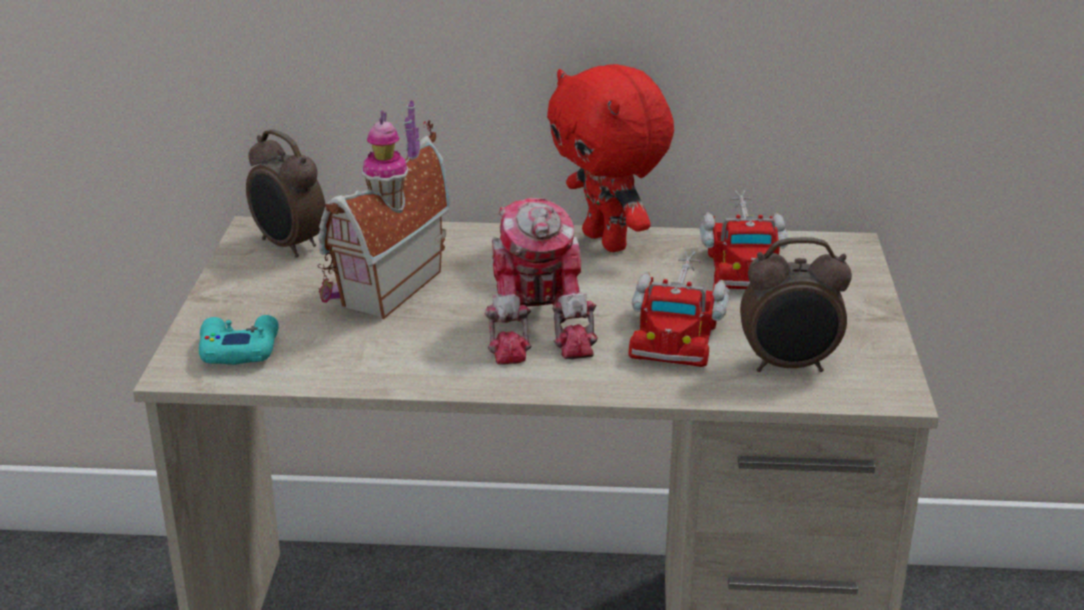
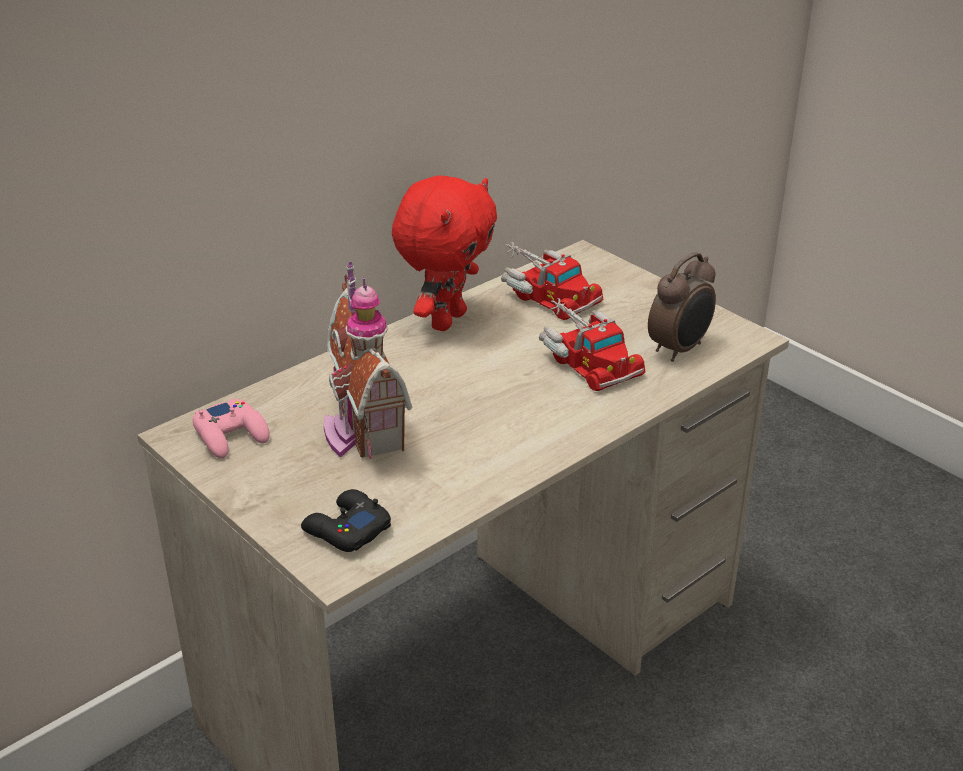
camera: 45 degrees left, 5 degrees up
turquoise game controller [199,315,279,365] -> black game controller [301,489,391,552]
alarm clock [246,130,326,258] -> pink game controller [192,398,270,458]
toy robot [485,198,598,365] -> none
red plush toy [547,64,674,252] -> red plush toy turned 75 degrees counterclockwise [392,176,497,331]

